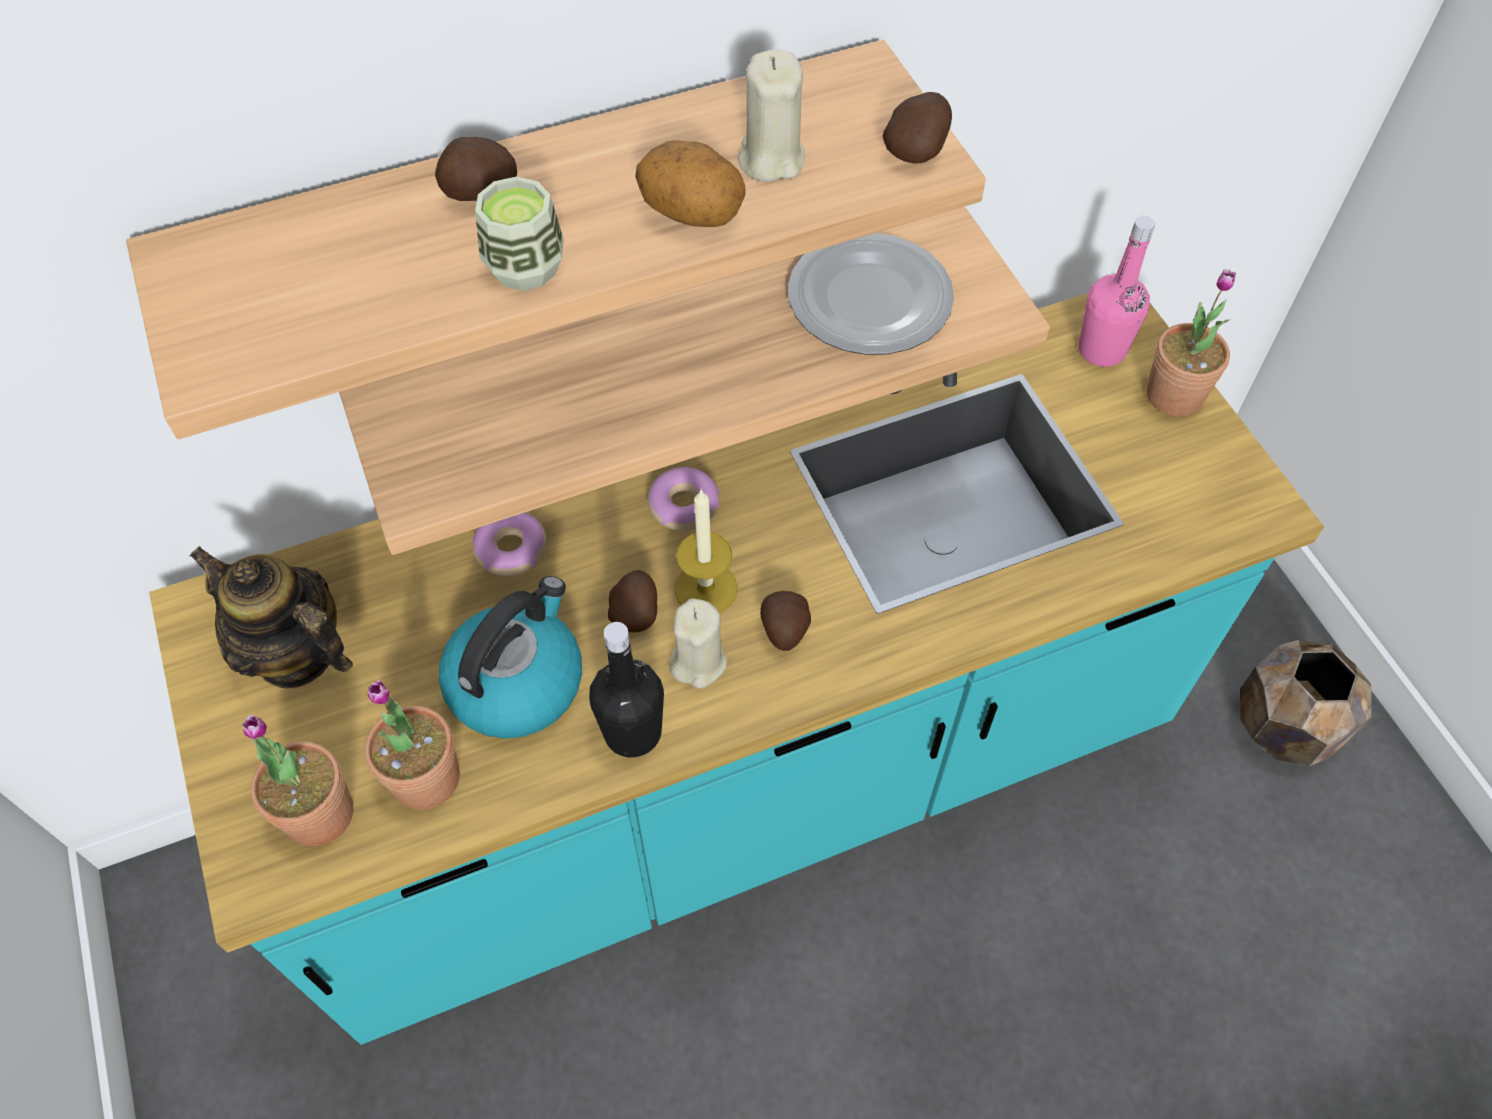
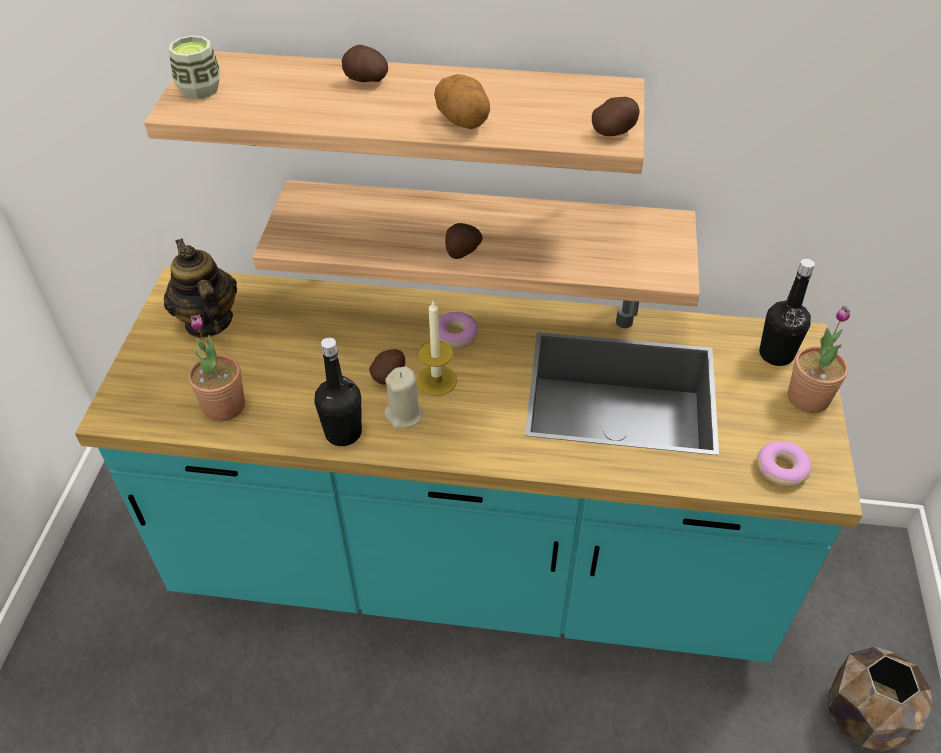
camera: 30 degrees right, 10 degrees down
potted plant [242,715,353,846] -> none
kettle [439,576,582,739] -> none
donut [472,513,547,576] -> donut moved to [757,441,811,487]
cup [475,177,564,291] -> cup moved to [169,35,221,99]
beige candle [738,49,805,182] -> none
potato [760,591,811,651] -> potato moved to [445,223,483,259]
plate [788,233,954,355] -> none
pink bottle [1078,216,1155,367] -> black bottle [759,259,815,366]

